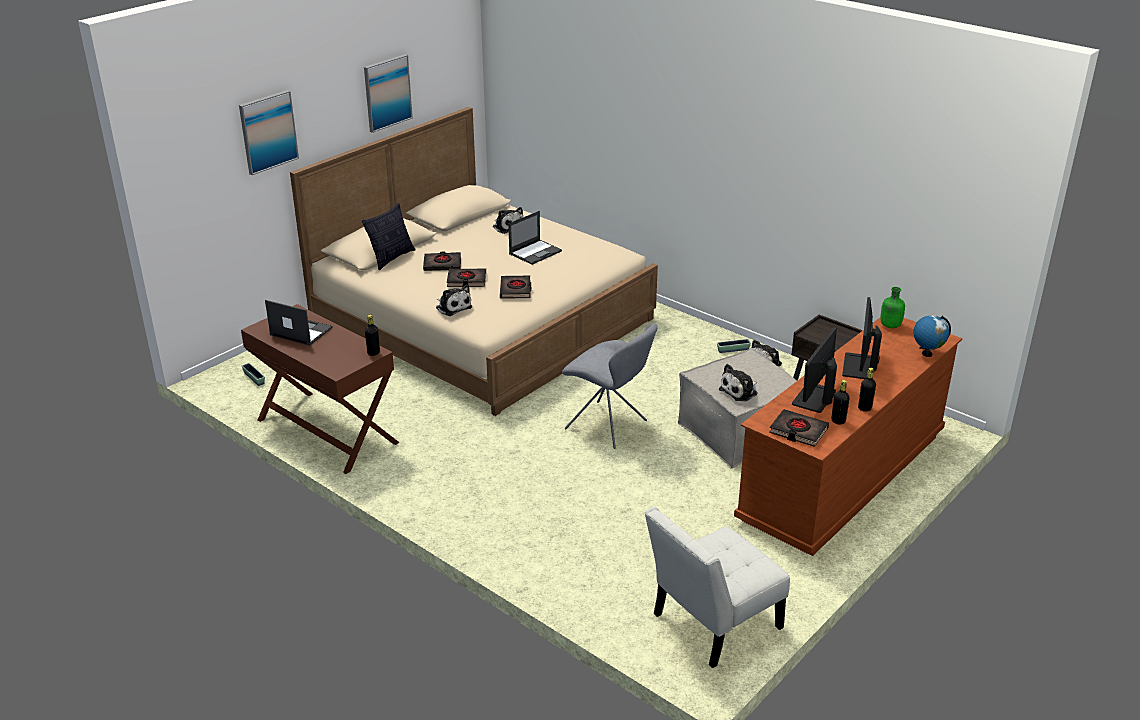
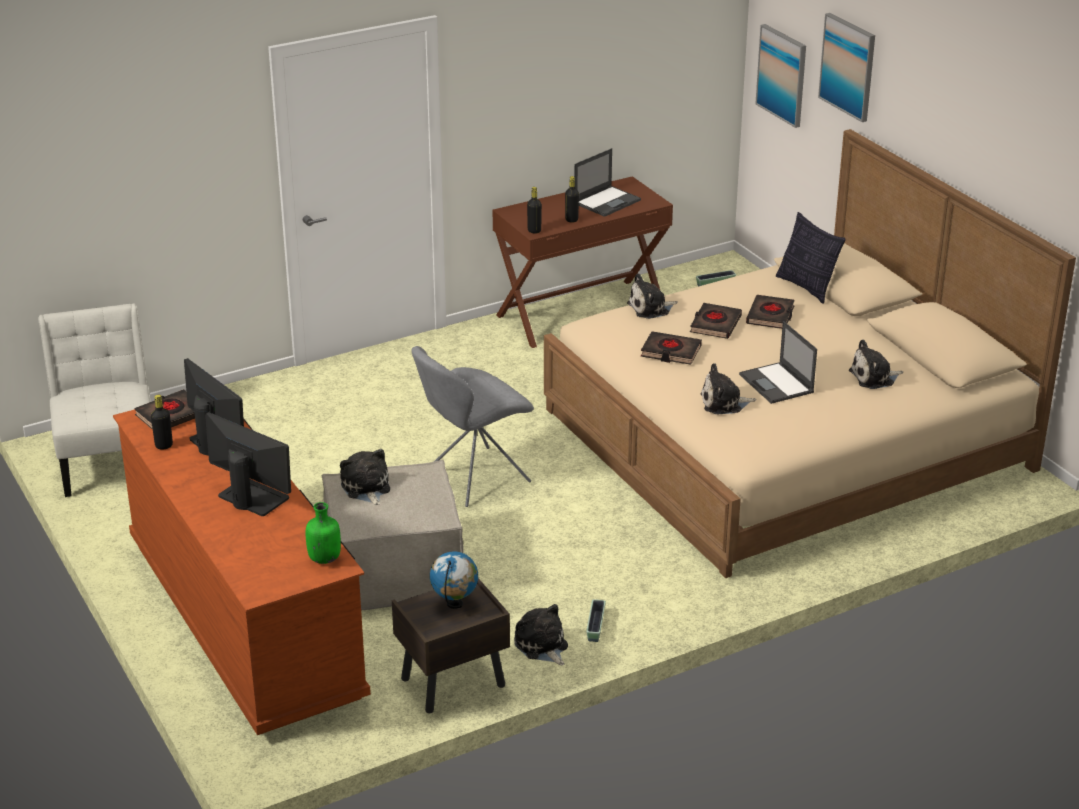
camera: 110 degrees right, 0 degrees up
picture [364,54,413,133] -> picture moved to [755,24,806,128]
black bottle [858,368,876,412] -> black bottle moved to [565,176,579,223]
globe [913,315,951,357] -> globe moved to [430,551,478,609]
none -> plush toy [701,363,756,414]

